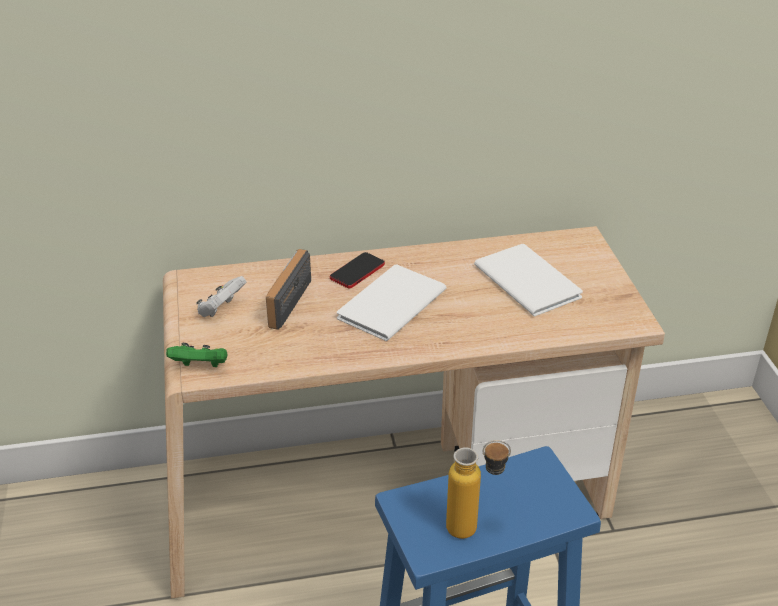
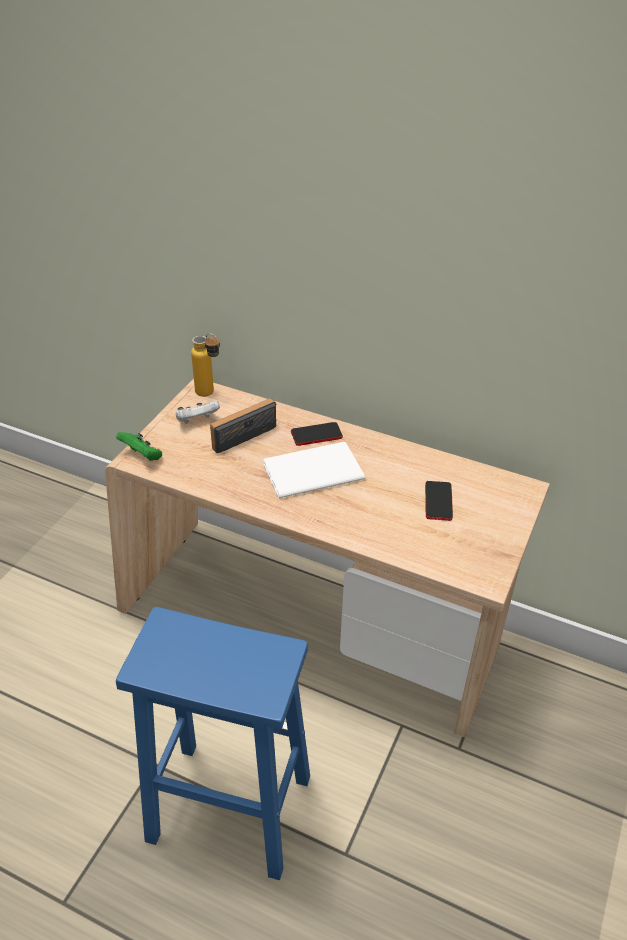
camera: 35 degrees right, 5 degrees up
bottle [446,440,511,539] -> bottle moved to [191,333,220,397]
white book [474,244,583,316] -> phone [425,481,453,521]

